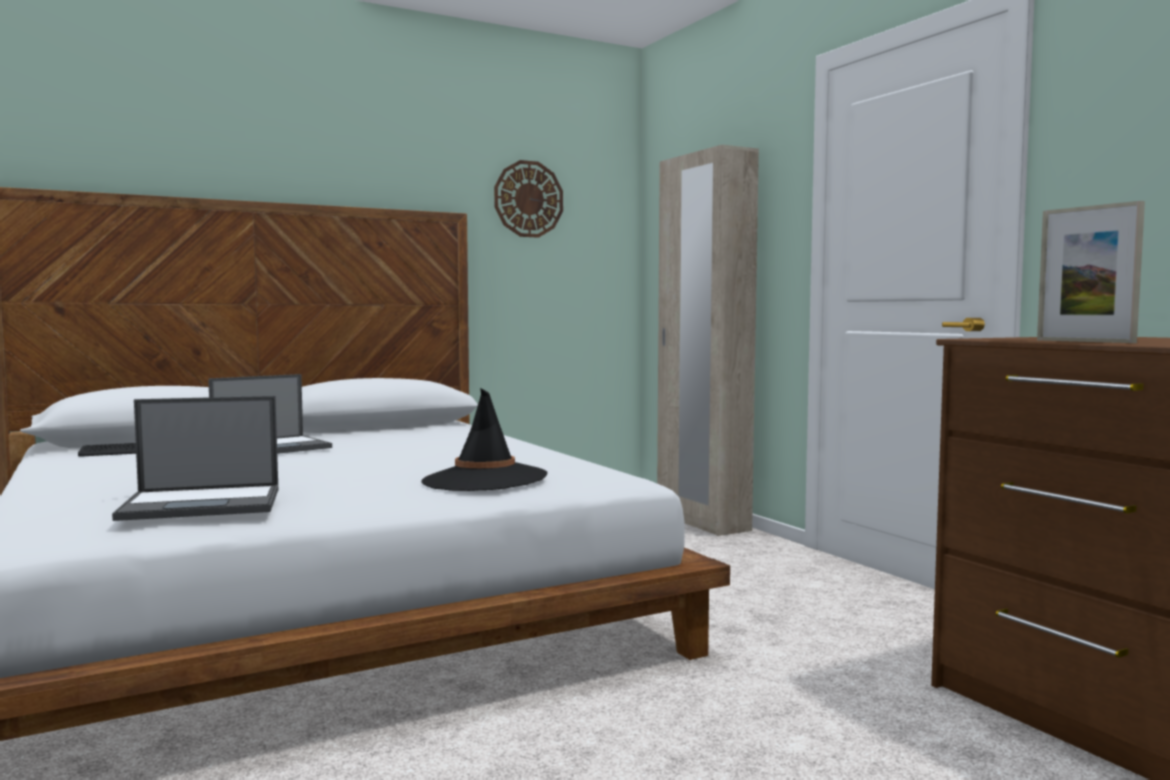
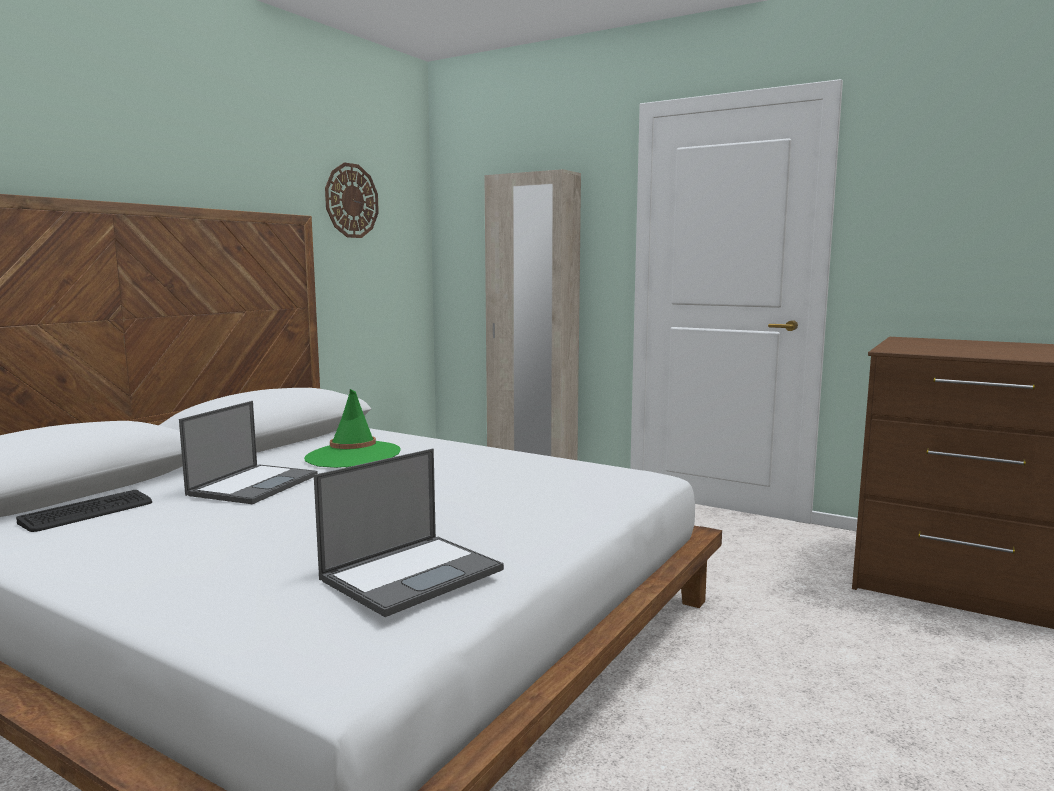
camera: 30 degrees left, 5 degrees up
black hat [421,388,547,491] -> none
picture frame [1037,201,1145,343] -> none
none -> green hat [304,389,401,468]

